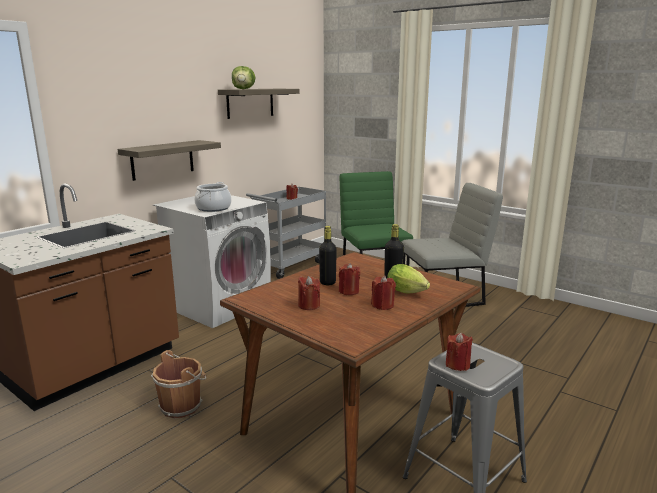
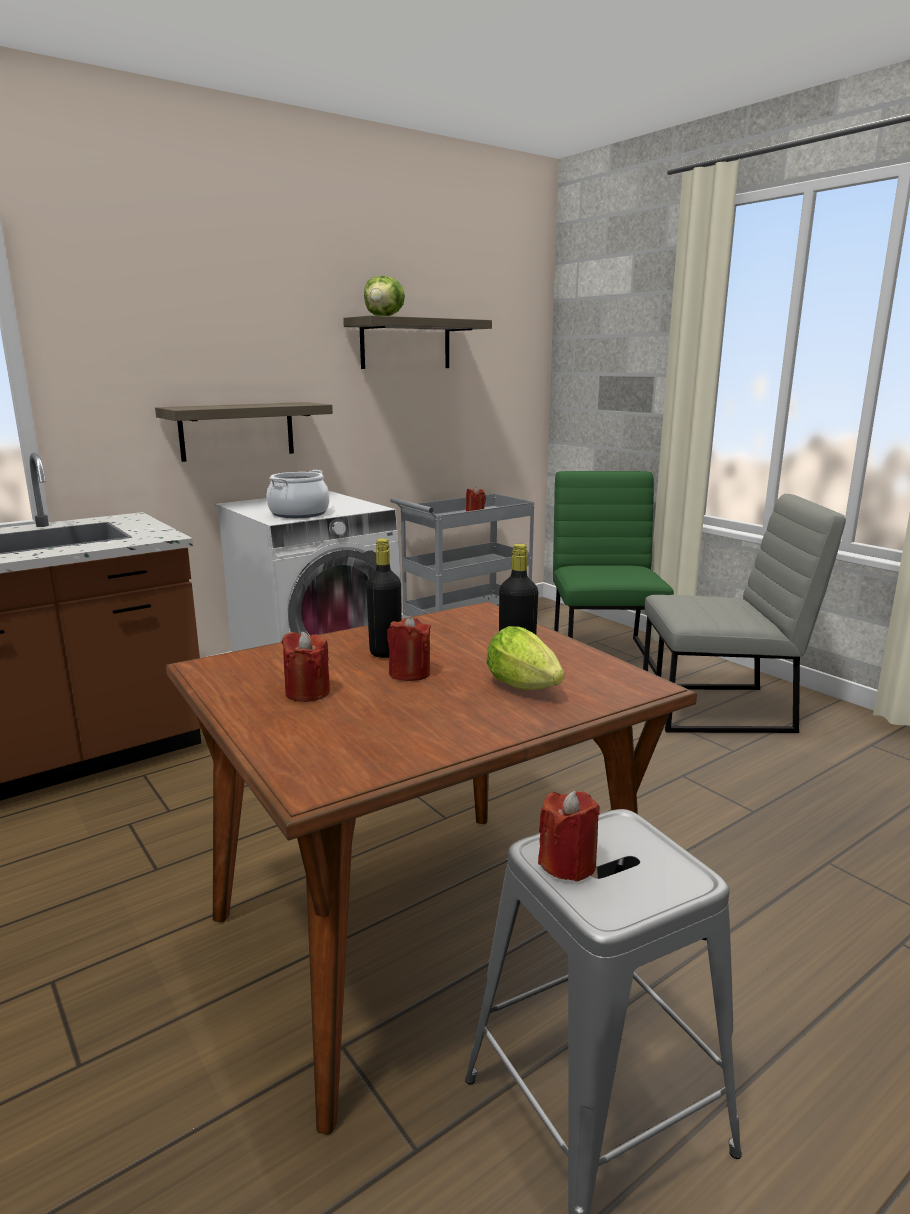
camera: 15 degrees right, 0 degrees up
brown bucket [151,350,207,418] -> none
red candle [371,275,396,310] -> none

